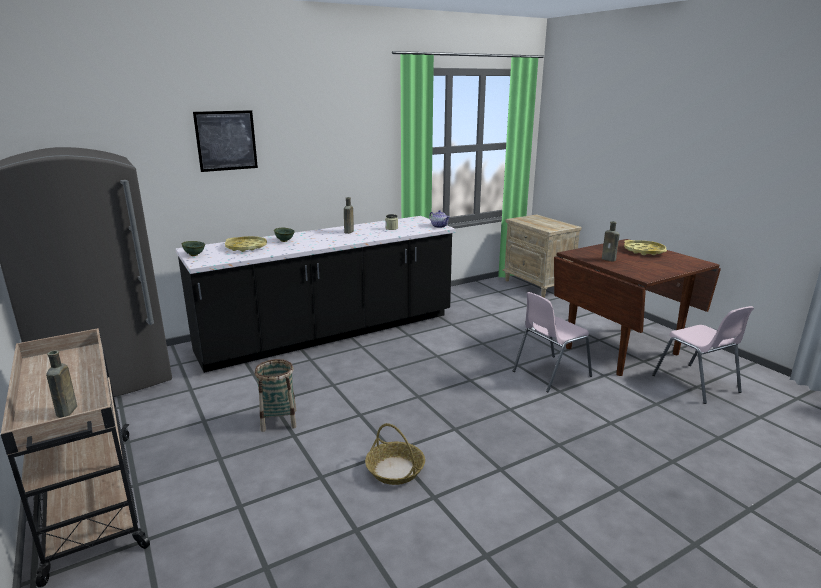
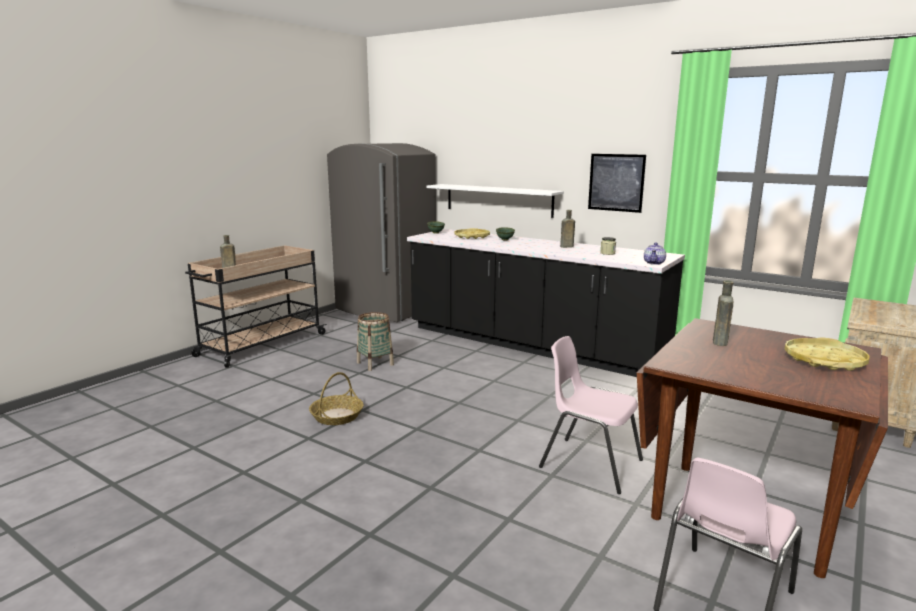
camera: 65 degrees right, 5 degrees down
picture [193,110,258,172] -> picture moved to [588,154,646,213]
none -> white shelf [427,184,564,218]

